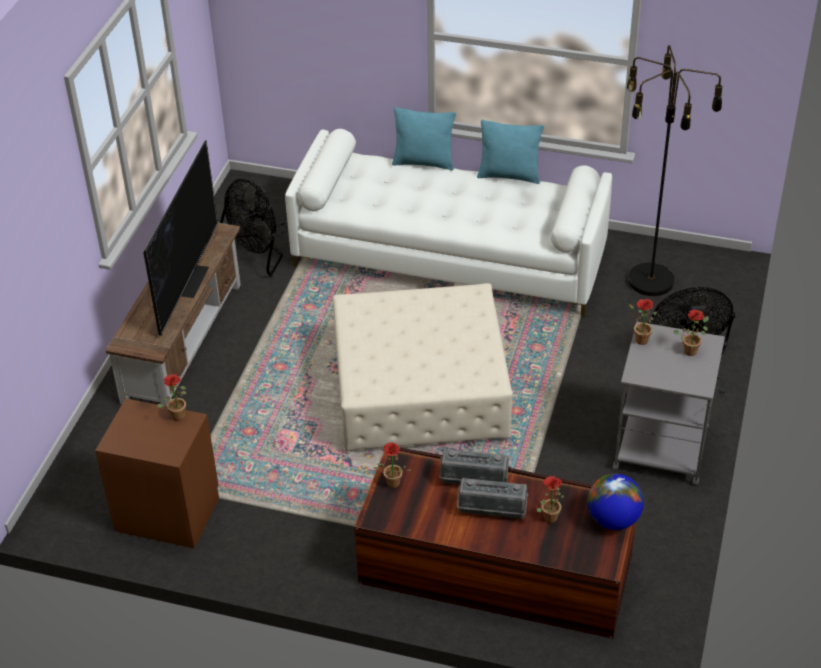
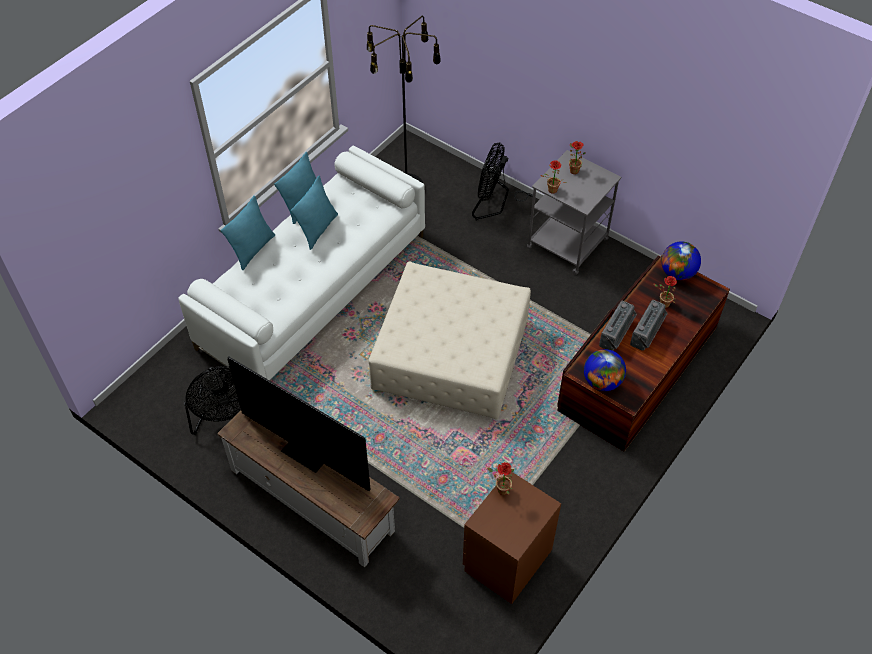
camera: 70 degrees left, 10 degrees up
potted plant [373,443,411,488] -> globe [584,349,626,391]
none -> turquoise pillow [291,176,338,250]

